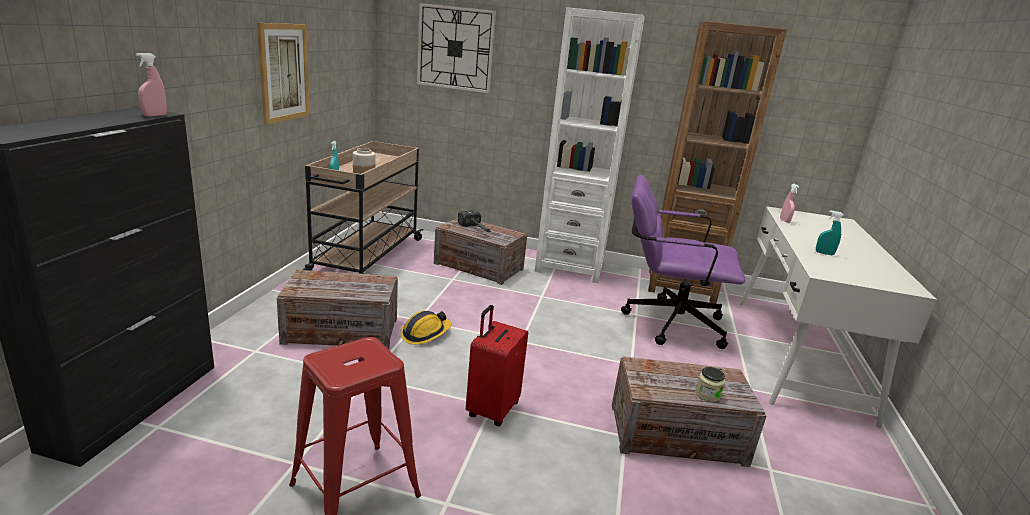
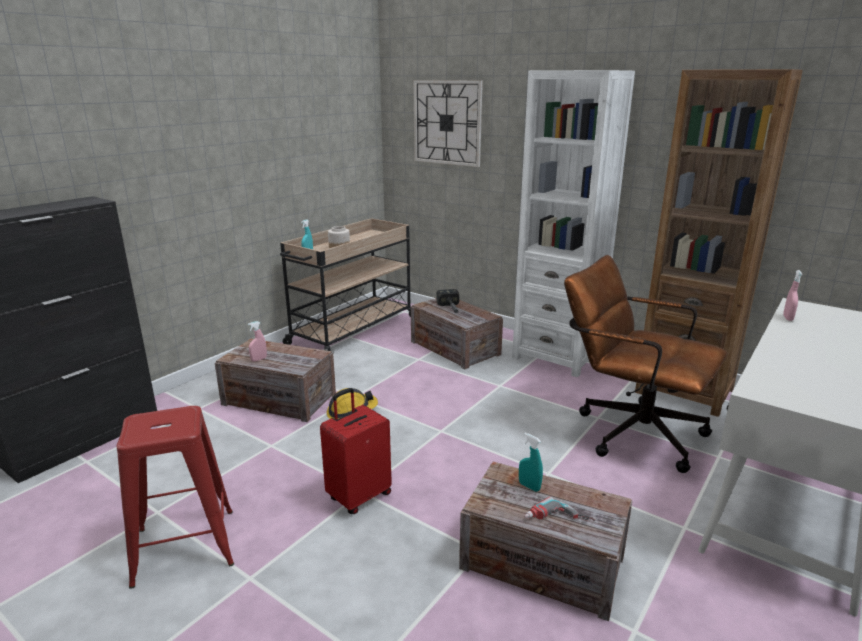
camera: 25 degrees right, 0 degrees up
pink spray bottle [136,53,167,116] -> pink spray bottle moved to [248,321,267,362]
picture [257,23,310,125] -> none
purple office chair [621,174,745,349] -> brown office chair [564,255,727,473]
jar [695,367,725,402] -> power drill [524,496,595,521]
turquoise spray bottle [816,210,844,255] -> turquoise spray bottle moved to [519,433,543,492]

